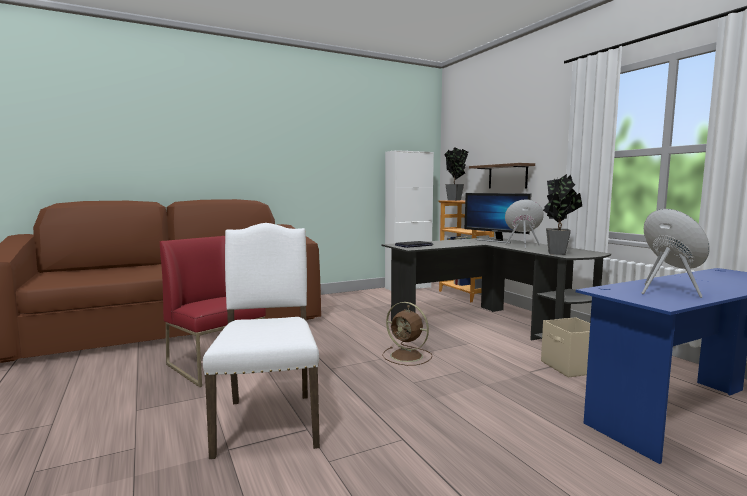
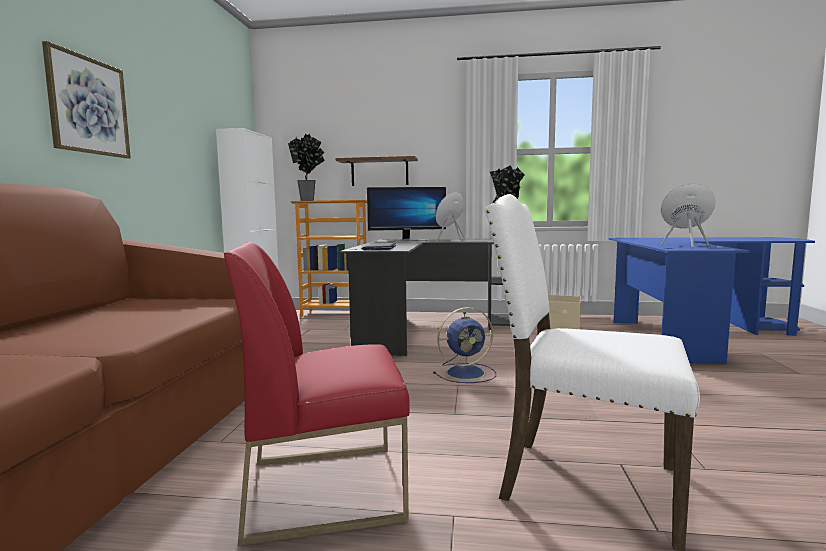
camera: 55 degrees left, 0 degrees up
brown fan [382,302,432,366] -> blue fan [433,307,496,383]
none -> picture [42,41,131,159]

